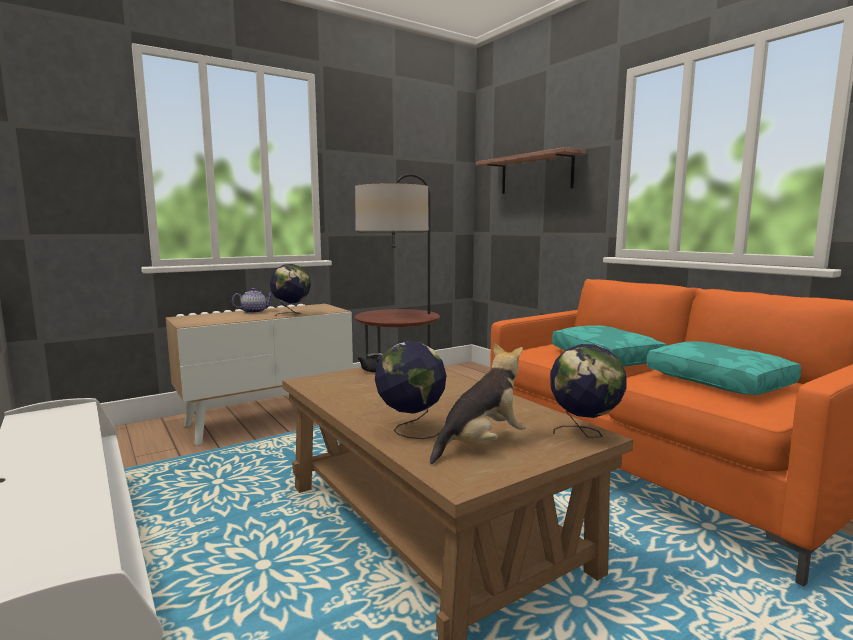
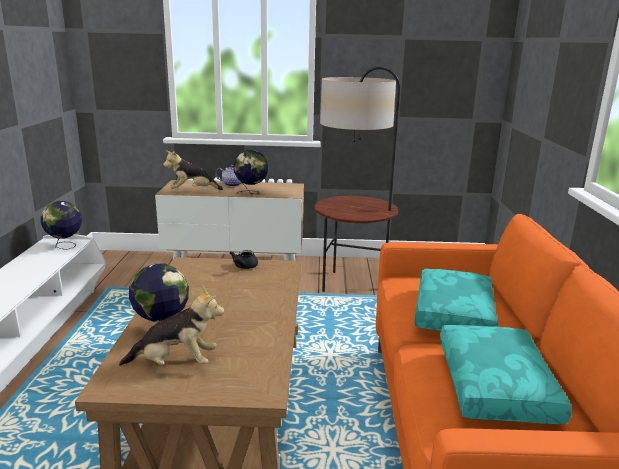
camera: 35 degrees right, 10 degrees up
shelf [476,147,586,194] -> none
globe [550,344,627,438] -> globe moved to [41,201,82,250]
none -> plush toy [163,150,223,190]

